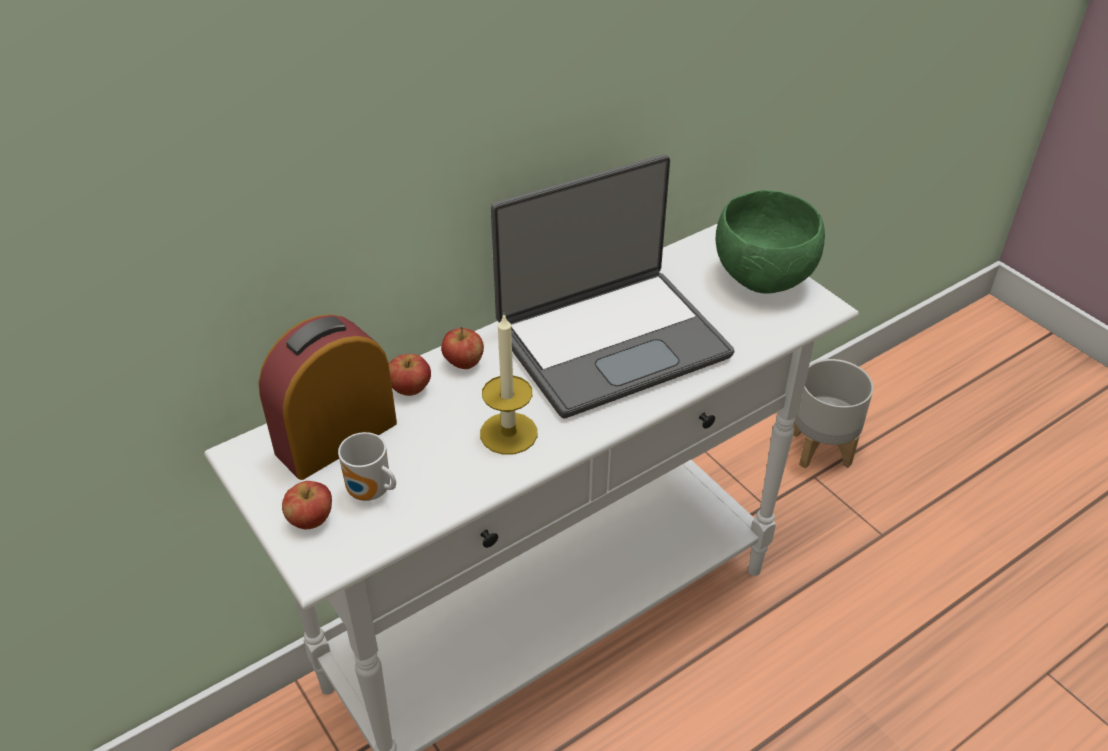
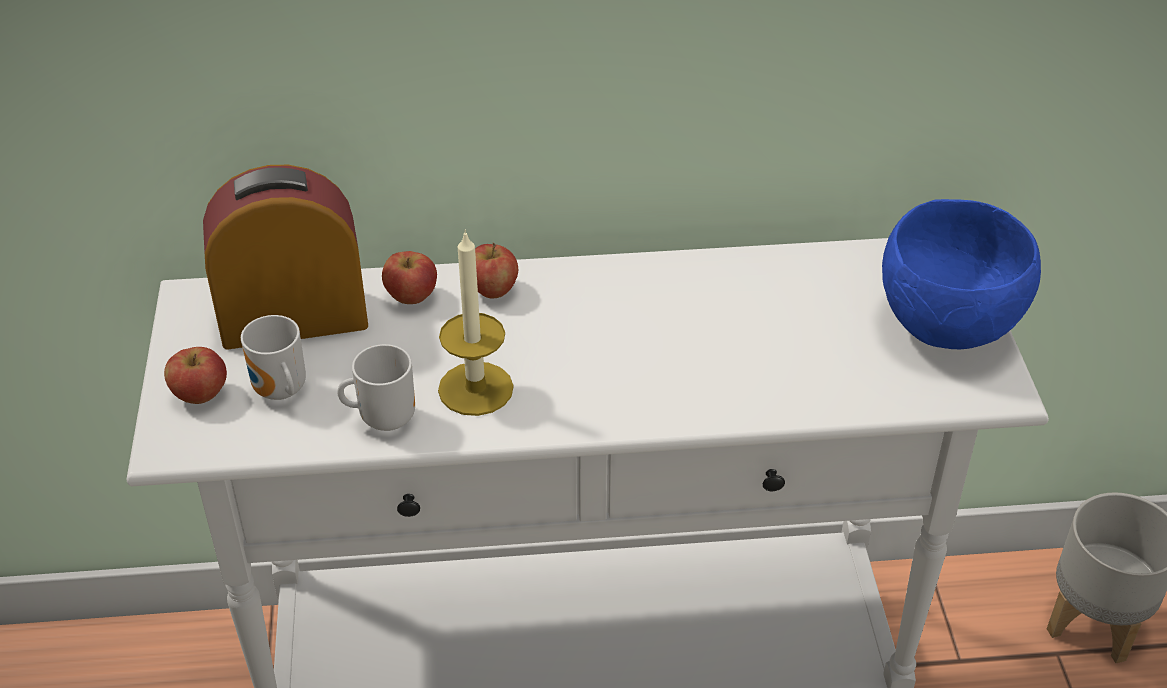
camera: 30 degrees right, 0 degrees up
laptop [491,154,734,419] -> none
green bowl [716,190,825,294] -> blue bowl [882,199,1041,349]
none -> mug [338,344,415,431]

